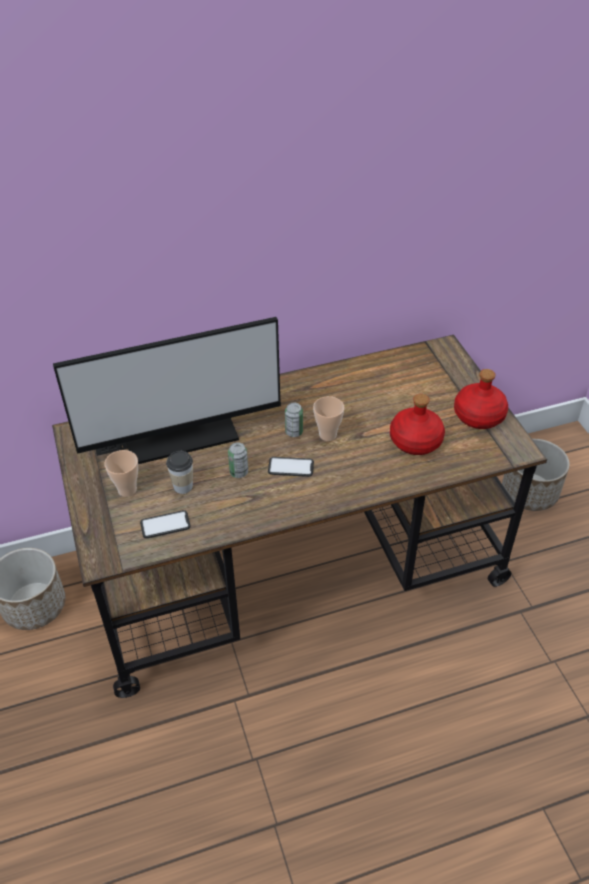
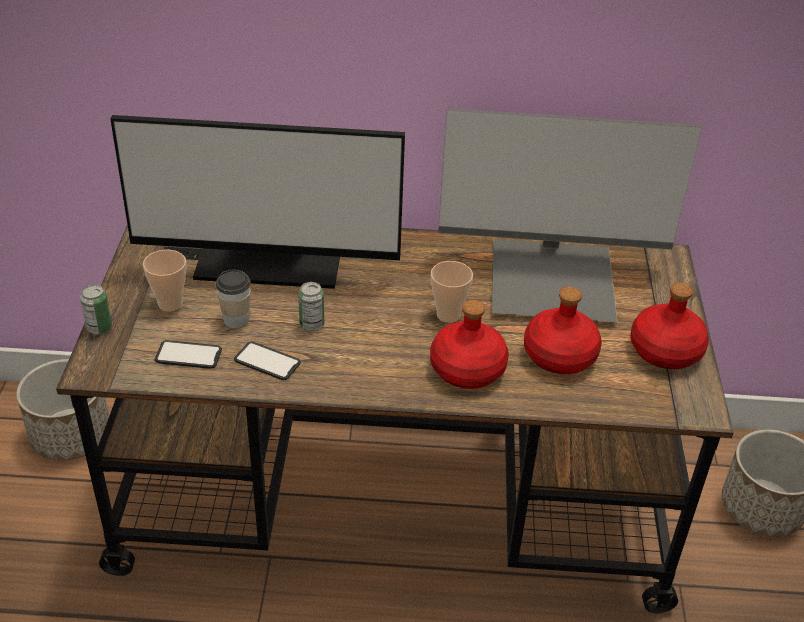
camera: 20 degrees right, 5 degrees down
phone [268,457,314,477] -> phone moved to [234,342,301,380]
can [285,403,303,437] -> can moved to [80,285,112,334]
none -> red bottle [430,300,509,389]
none -> monitor [438,108,702,322]

